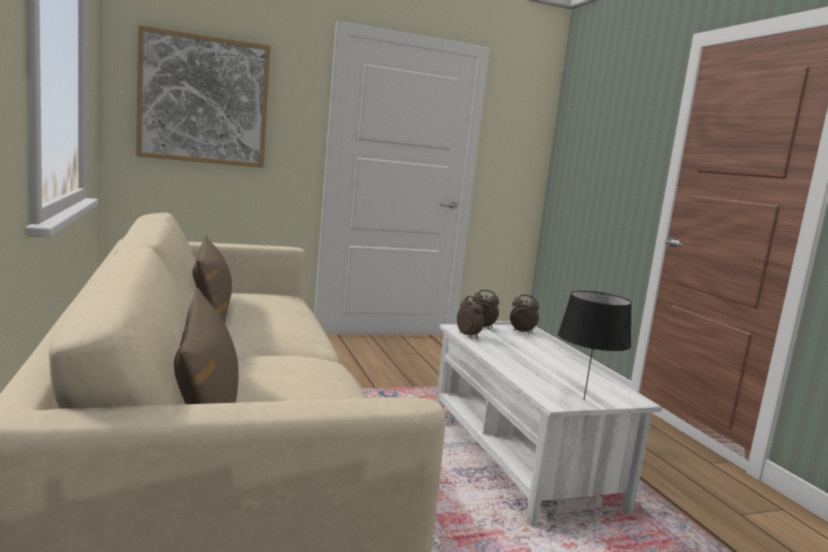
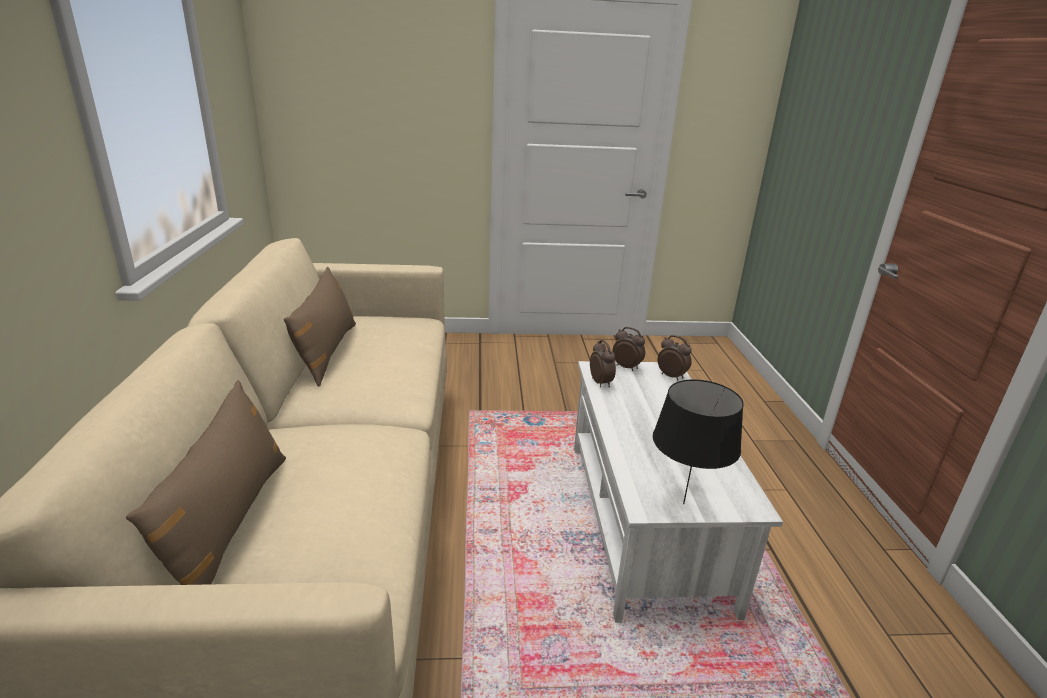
camera: 15 degrees right, 15 degrees up
picture [136,25,270,168] -> none

